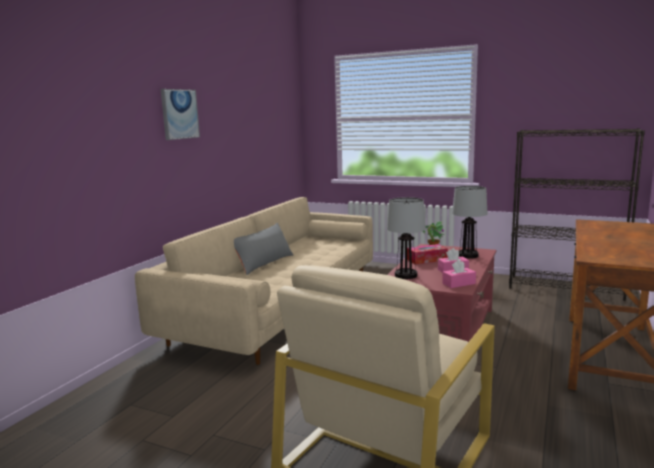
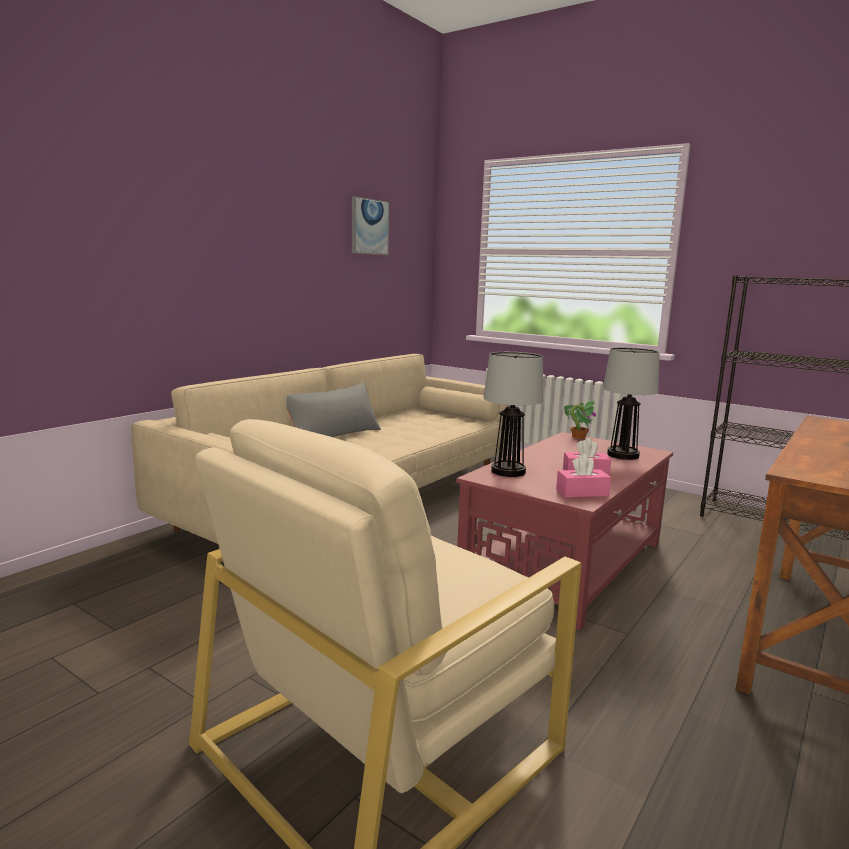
camera: 10 degrees right, 0 degrees up
picture [161,89,200,140] -> picture moved to [352,196,389,255]
tissue box [407,244,448,264] -> none

